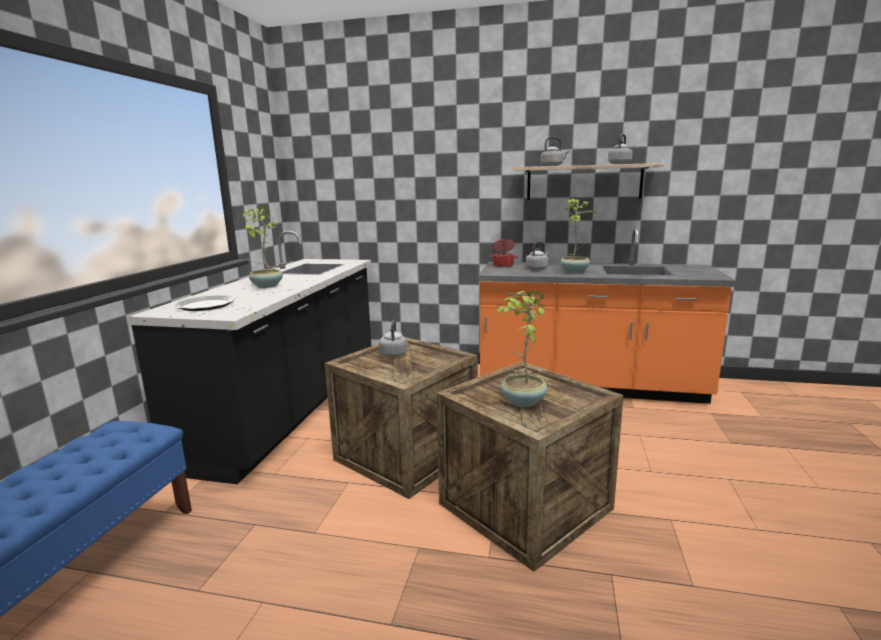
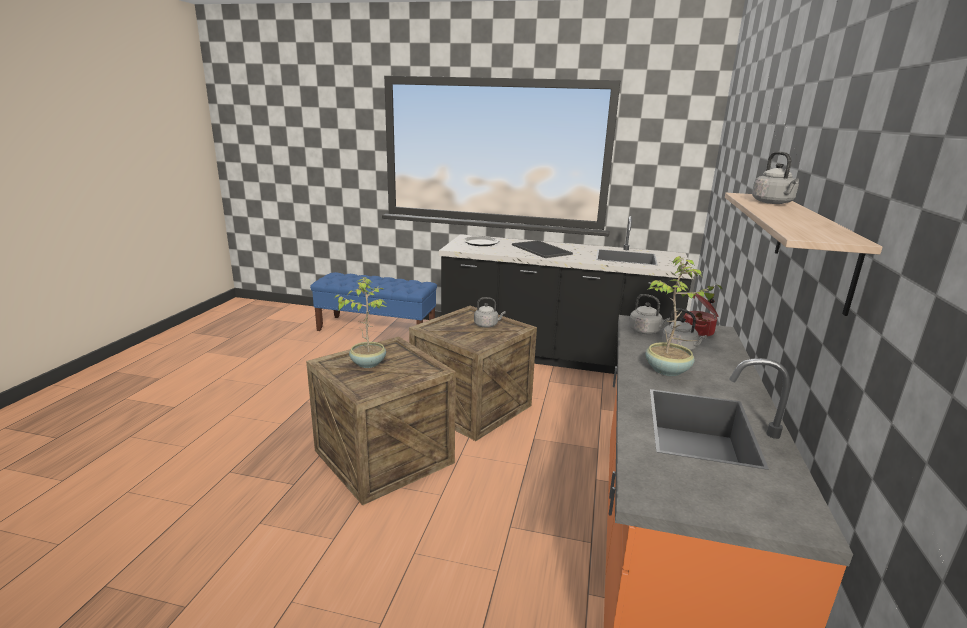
camera: 90 degrees right, 5 degrees up
potted plant [241,205,283,288] -> tray [512,240,573,258]
grey kettle [608,134,633,164] -> grey kettle moved to [629,294,670,334]

